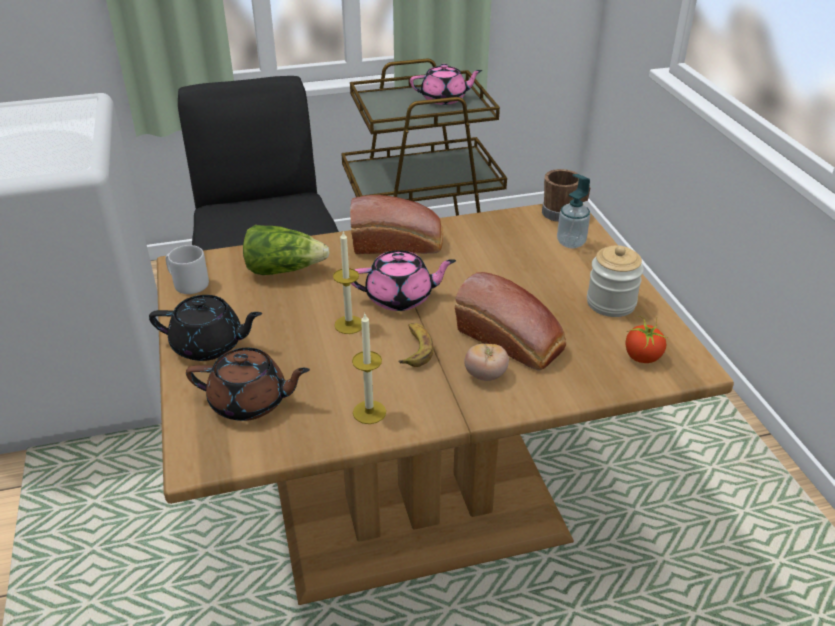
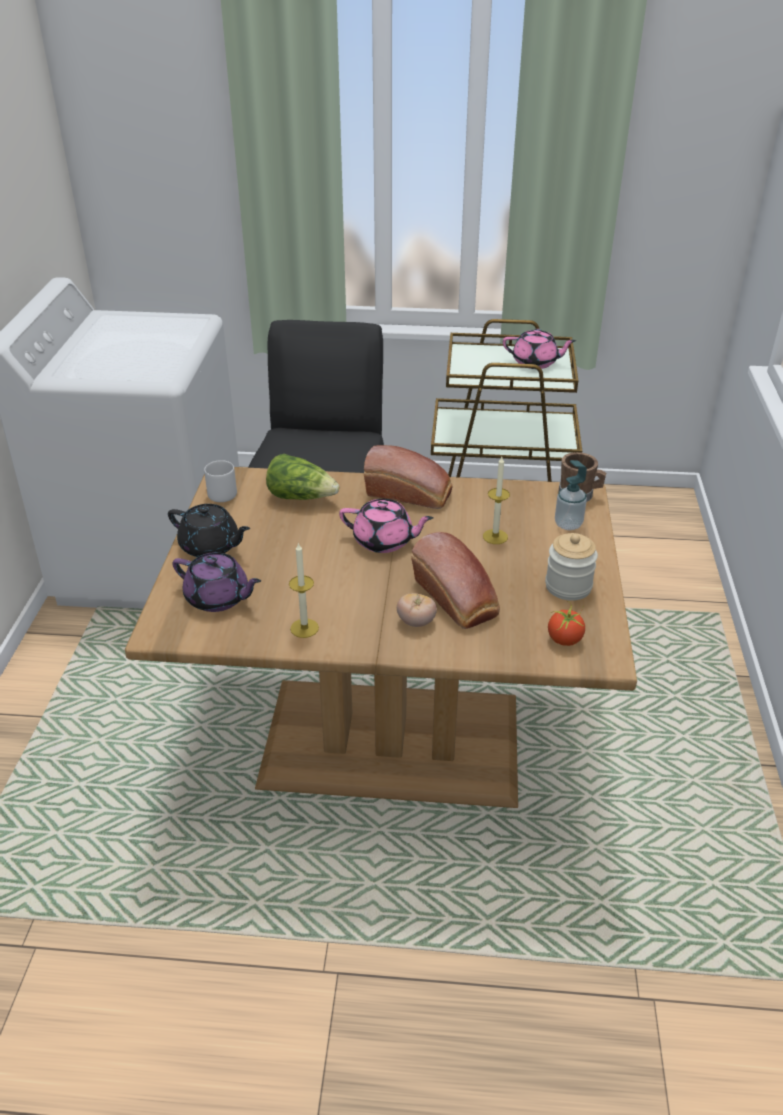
camera: 20 degrees right, 0 degrees up
brown teapot [186,348,310,421] -> purple teapot [172,552,261,612]
candle [333,232,362,334] -> candle moved to [483,457,510,544]
banana [398,323,434,367] -> none

